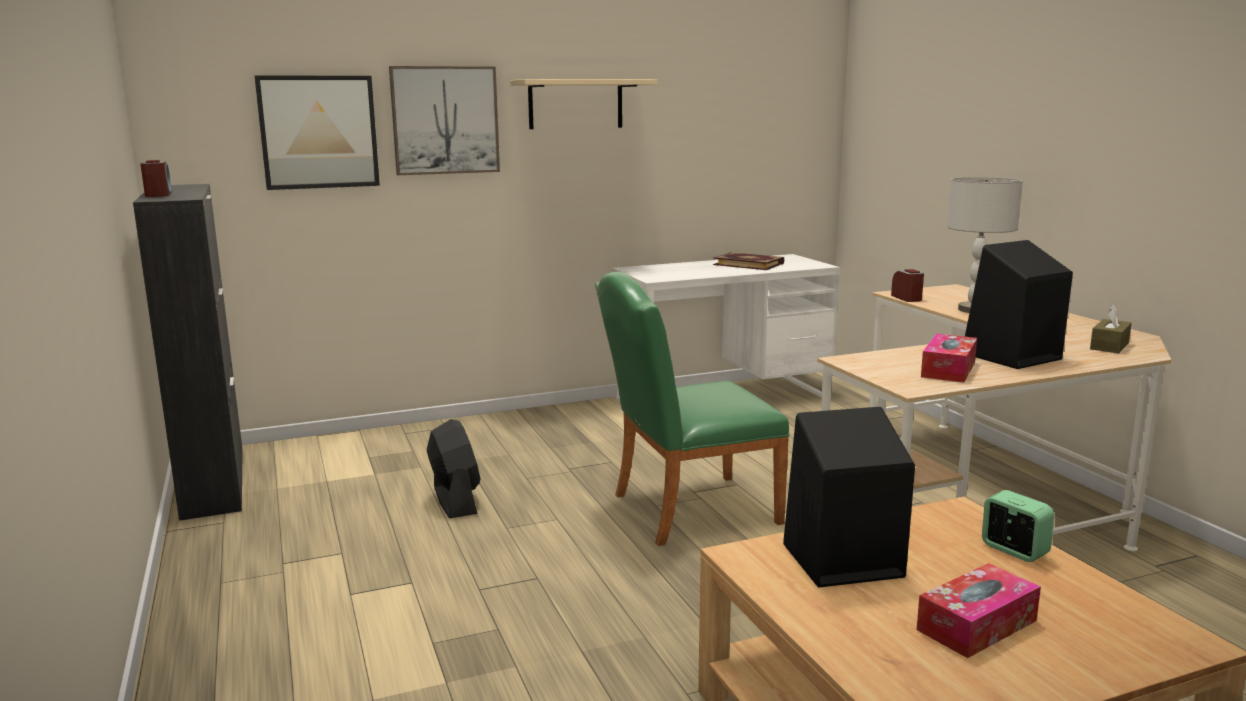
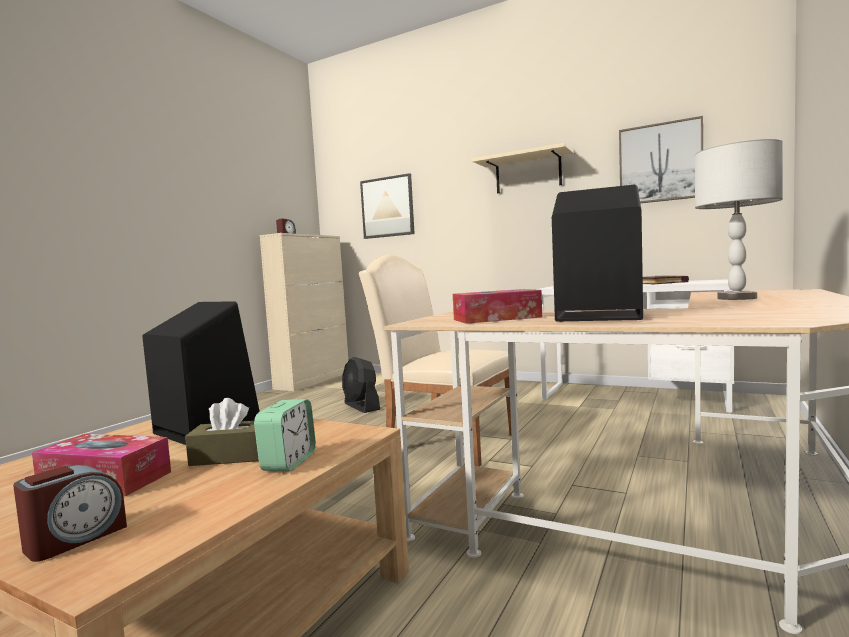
camera: 50 degrees right, 10 degrees down
black cabinet [133,184,243,521] -> beige cabinet [260,233,348,391]
picture [389,66,500,175] -> picture moved to [619,116,703,203]
black fan [427,419,481,518] -> black fan turned 120 degrees clockwise [342,357,380,413]
green chair [595,272,790,546] -> beige chair [359,255,511,466]
alarm clock [891,269,924,302] -> alarm clock moved to [13,465,127,562]
brown tissue box [1090,304,1132,353] -> brown tissue box moved to [185,398,259,466]

